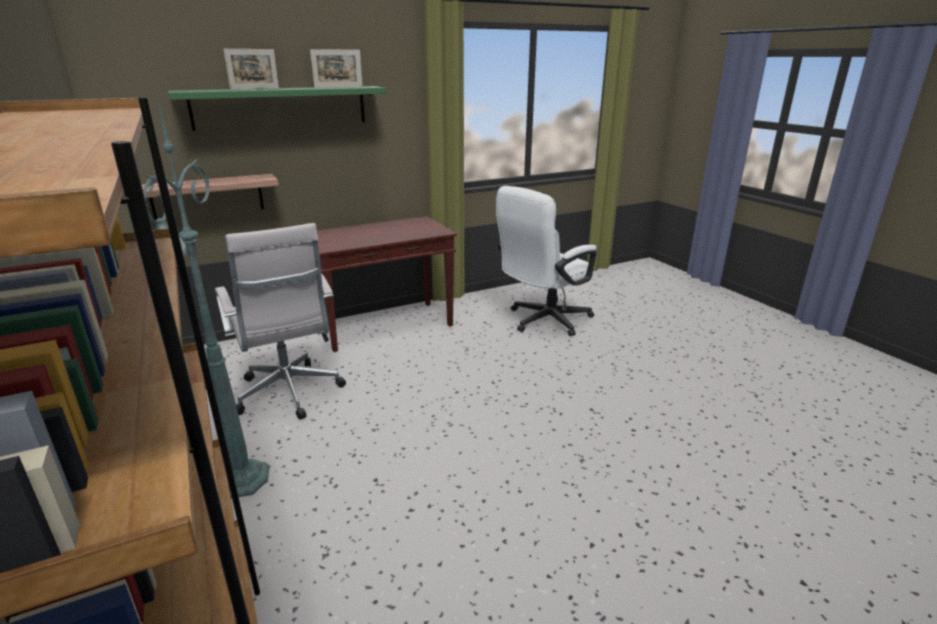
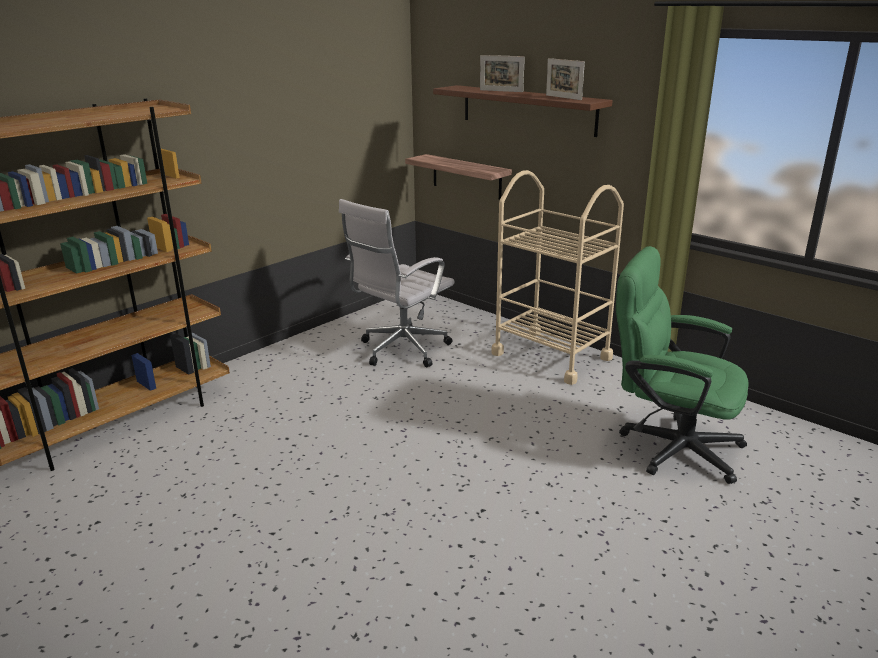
camera: 70 degrees right, 0 degrees up
green floor lamp [143,96,269,498] -> none
green shelf [168,86,386,131] -> brown shelf [433,85,613,137]
brown console table [317,216,457,352] -> beige cart [491,170,624,385]
white office chair [496,186,597,336] -> green office chair [616,246,748,484]

